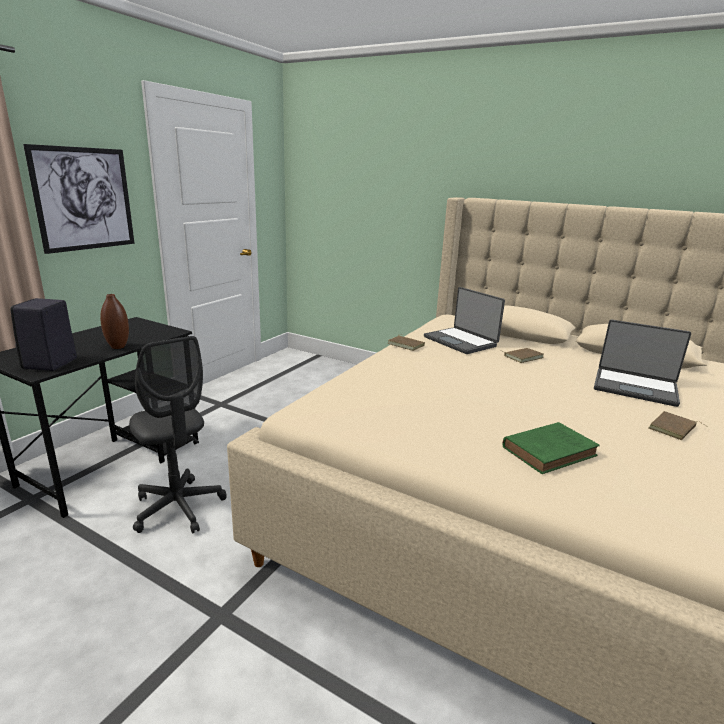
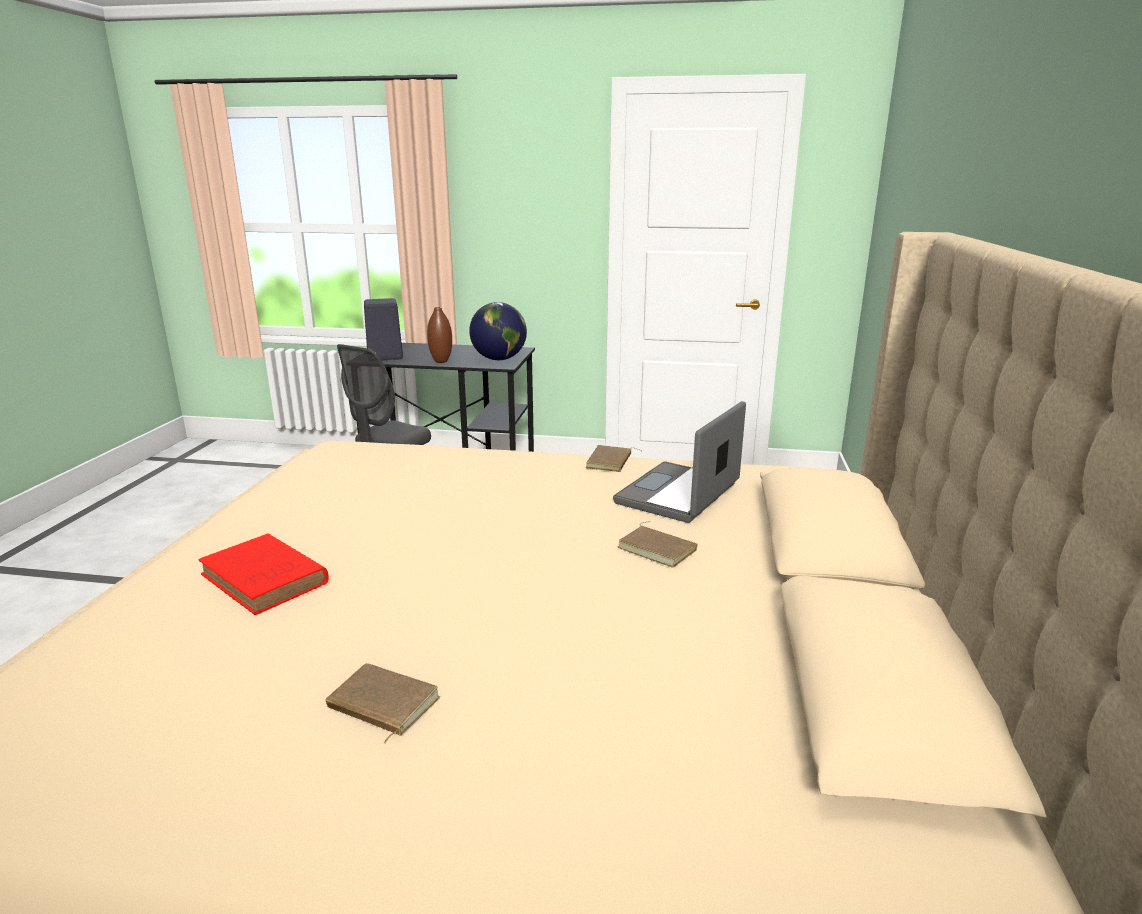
camera: 70 degrees right, 0 degrees up
picture [23,144,135,254] -> none
green book [503,422,600,474] -> red book [199,533,329,615]
laptop [594,320,691,407] -> none
none -> globe [469,302,527,360]

